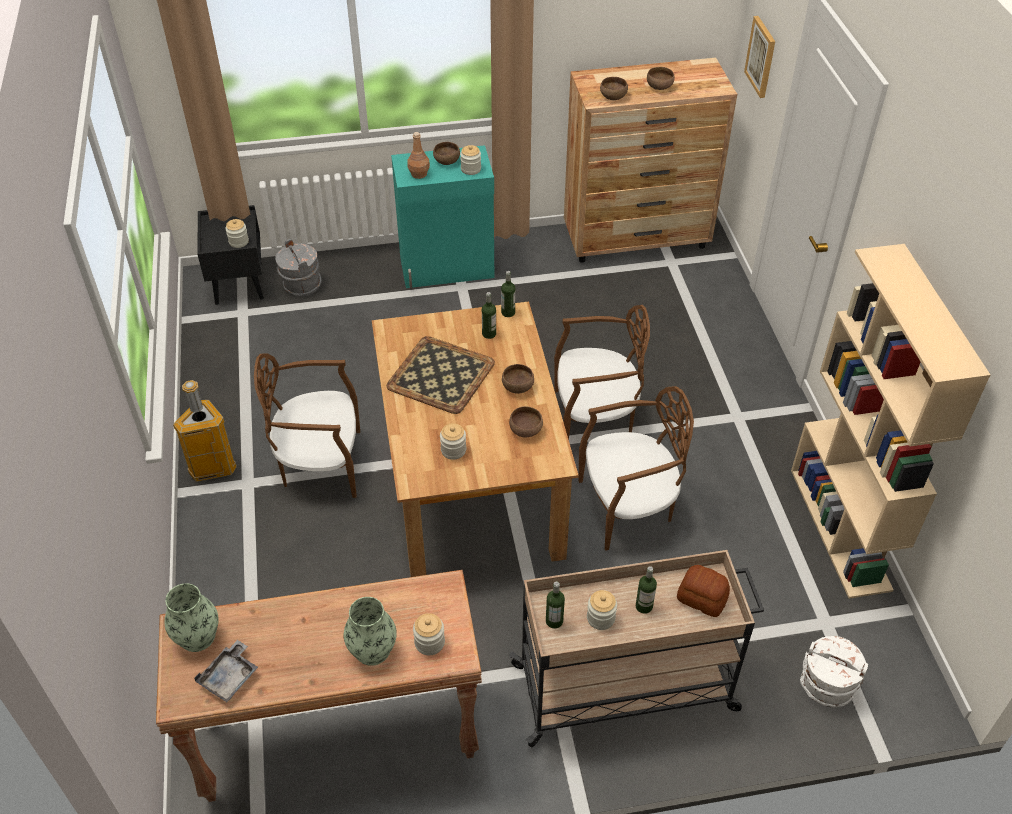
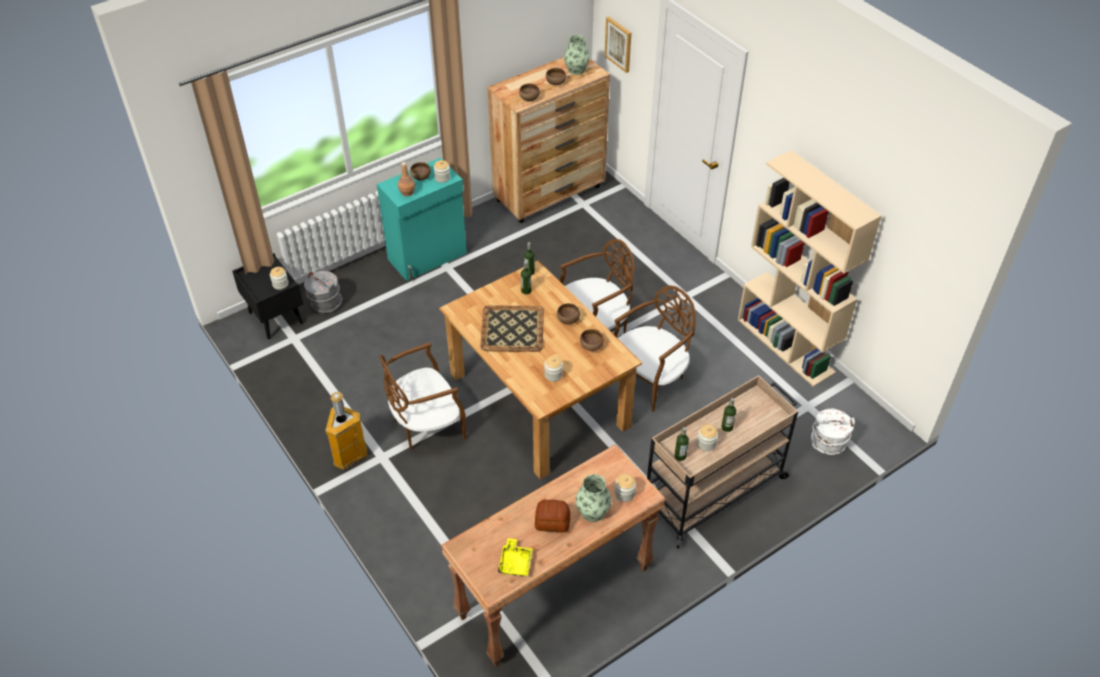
camera: 25 degrees left, 0 degrees up
vase [165,583,219,652] -> vase moved to [564,35,590,75]
grey tray [194,640,258,702] -> yellow tray [498,538,533,576]
bread [677,565,730,617] -> bread moved to [535,499,570,533]

